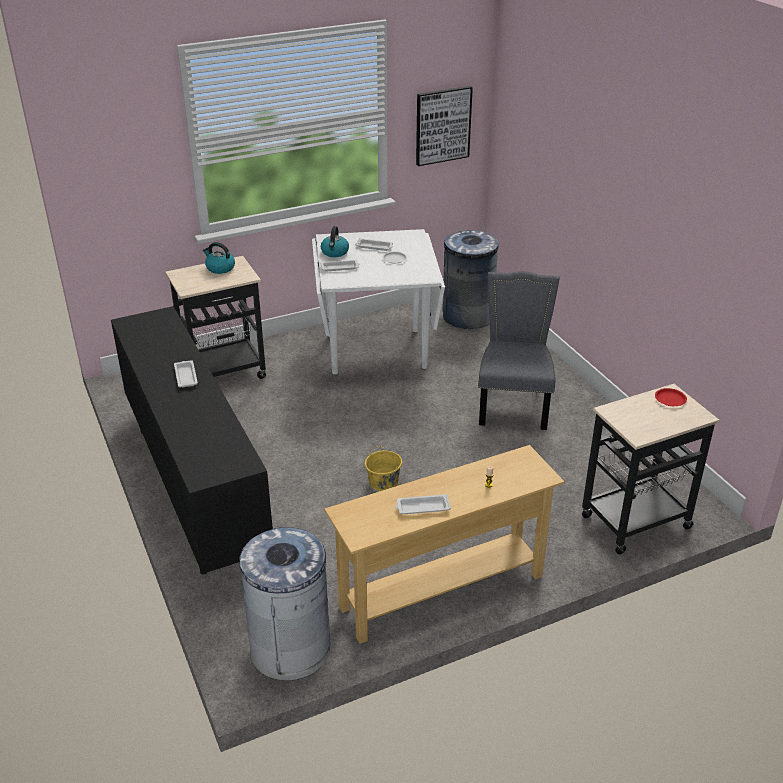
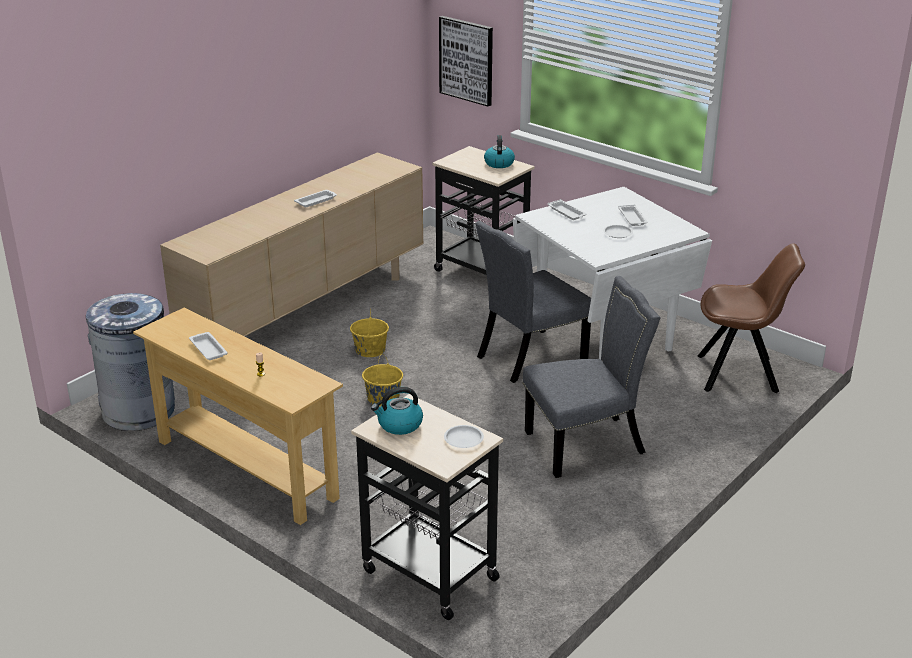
camera: 65 degrees right, 5 degrees down
black cabinet [111,306,273,574] -> beige cabinet [160,152,423,337]
kettle [321,226,349,257] -> kettle moved to [371,387,423,435]
picture [416,86,473,166] -> picture moved to [439,16,493,106]
grey trash can [443,230,499,329] -> brown chair [698,243,805,393]
red plate [655,388,687,406] -> white plate [444,425,484,448]
none -> yellow bucket [350,309,389,357]
none -> grey chair [476,221,591,383]

